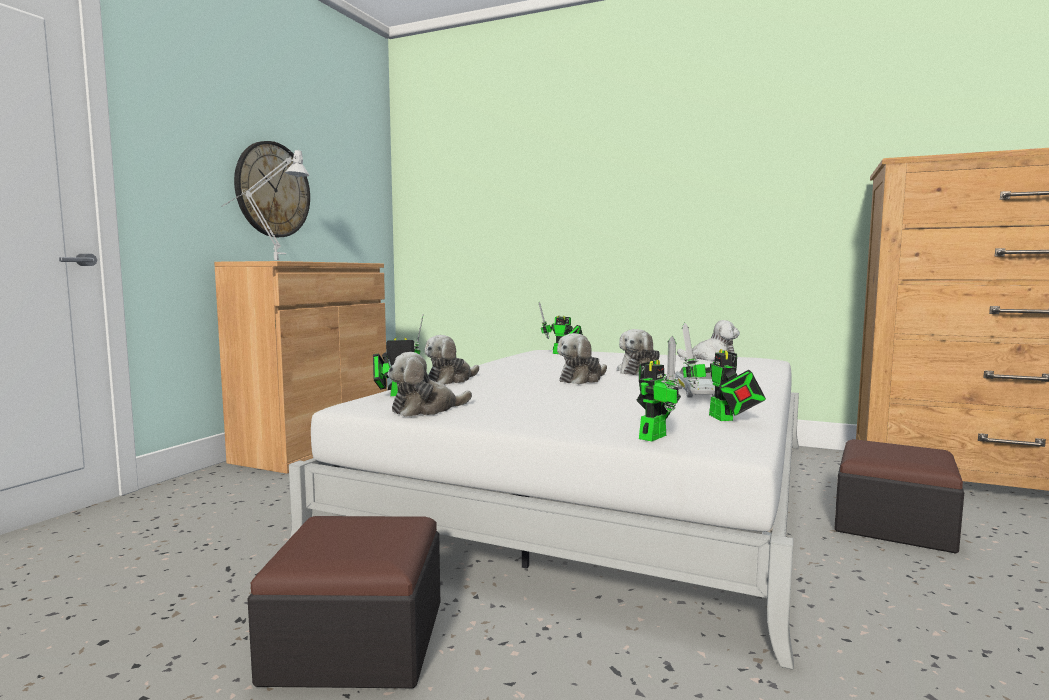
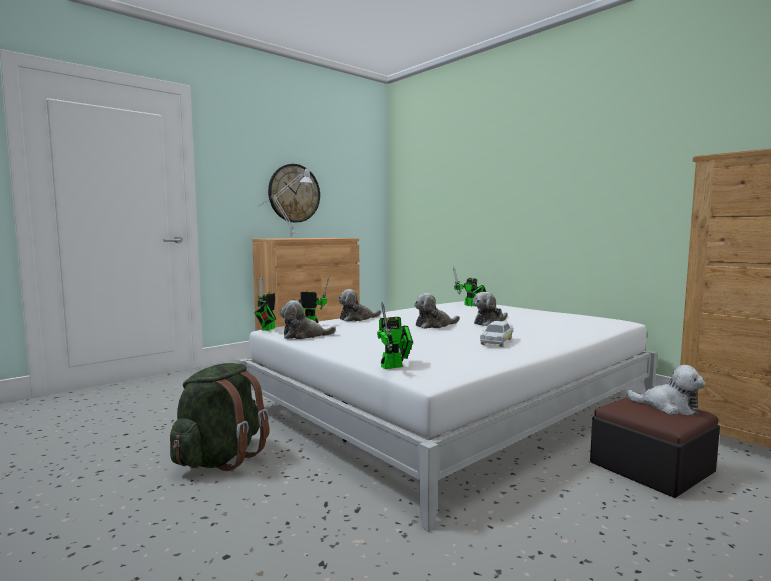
camera: 25 degrees right, 0 degrees up
ottoman [248,516,440,688] -> green backpack [170,363,269,471]
plush toy [677,320,740,361] -> plush toy moved to [626,365,706,415]
toy robot [682,322,766,421] -> toy robot moved to [254,277,276,331]

